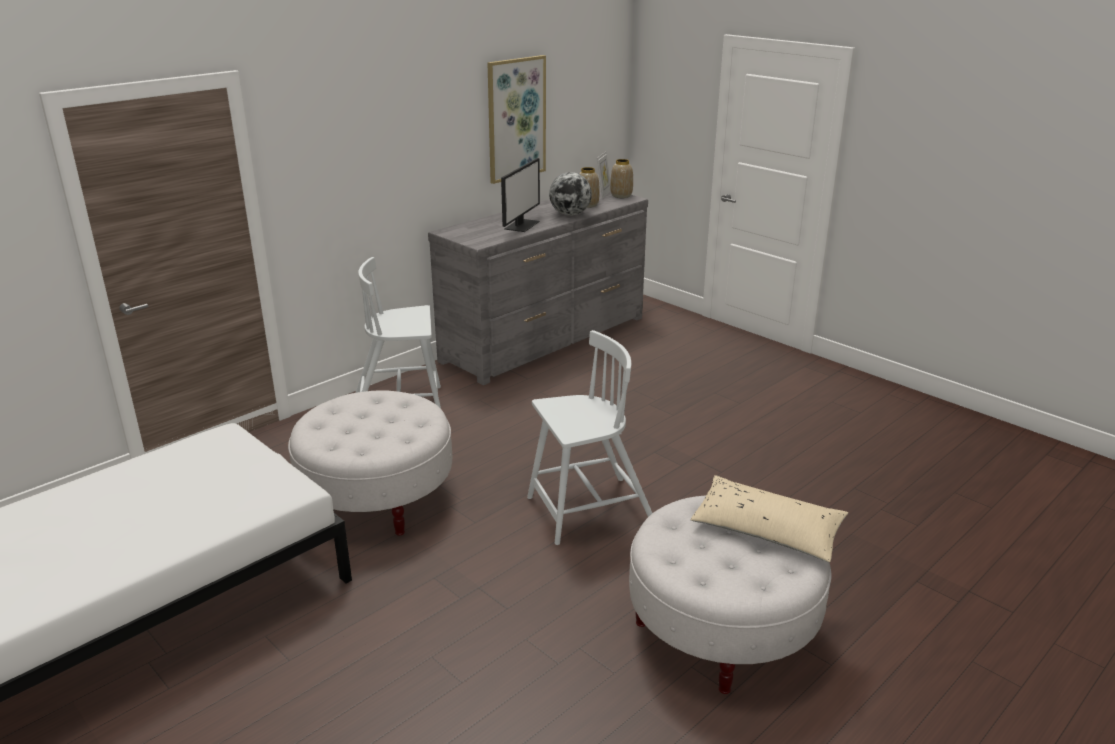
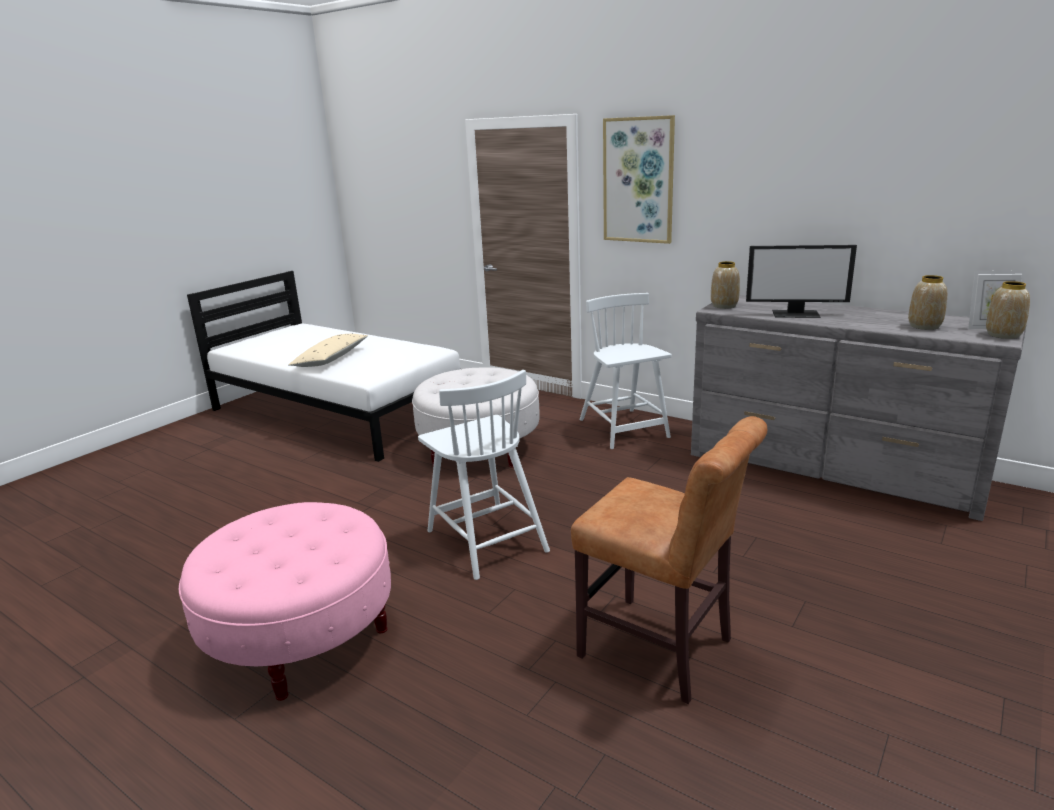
camera: 80 degrees right, 5 degrees down
picture [487,55,546,184] -> picture moved to [603,115,675,244]
globe [549,172,592,216] -> none
white ottoman [629,496,831,694] -> pink ottoman [179,502,391,701]
beige pillow [690,475,848,563] -> beige pillow moved to [288,334,368,367]
none -> brown chair [571,416,767,704]
none -> vase [711,261,740,309]

